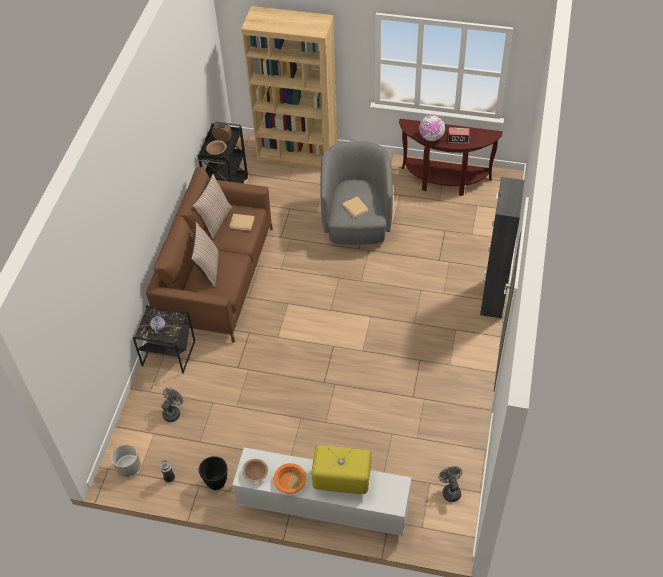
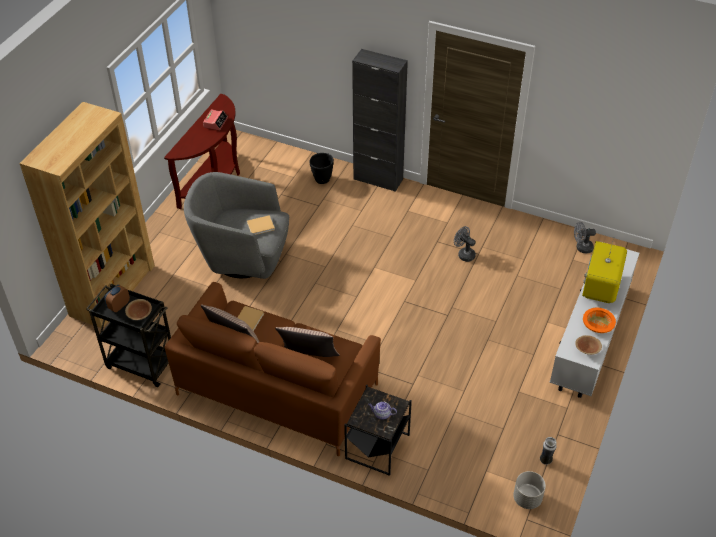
camera: 80 degrees left, 5 degrees down
grey fan [161,388,183,422] -> grey fan moved to [454,226,476,262]
black planter [199,456,227,490] -> black planter moved to [309,153,334,184]
globe [419,115,445,141] -> none

